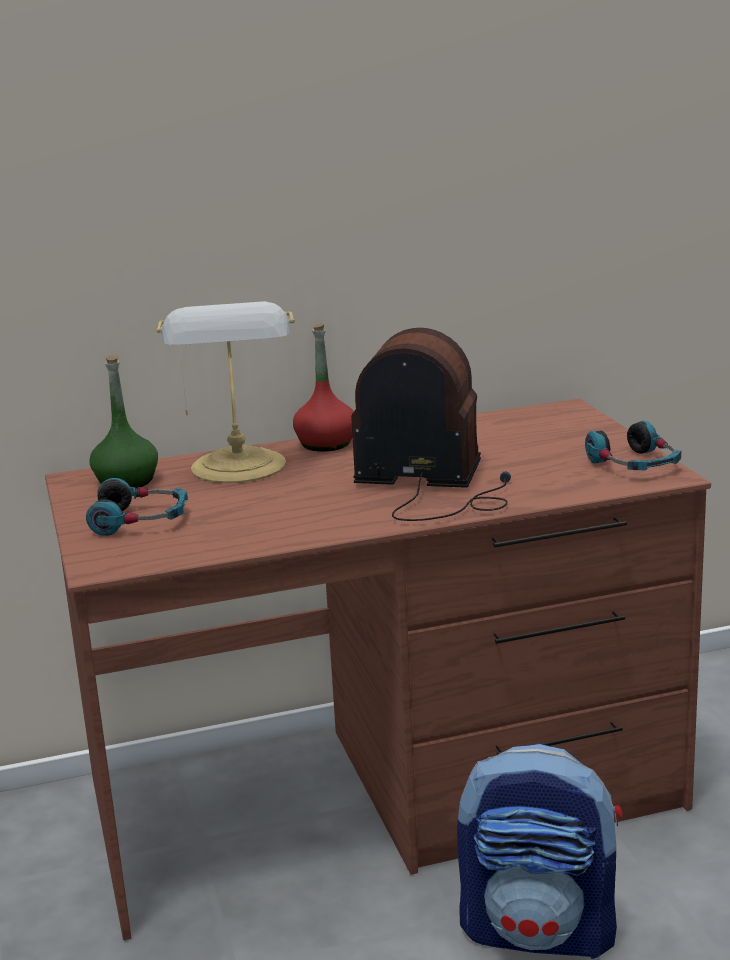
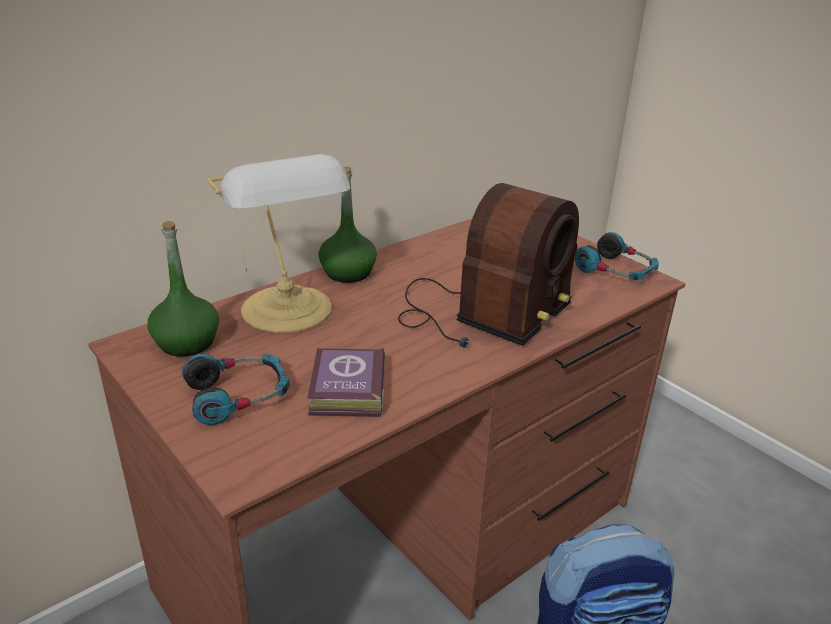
camera: 25 degrees left, 10 degrees up
red bottle [293,324,354,452] -> green bottle [319,166,377,283]
radio [351,328,511,521] -> radio turned 135 degrees clockwise [398,183,579,348]
none -> book [307,347,385,417]

